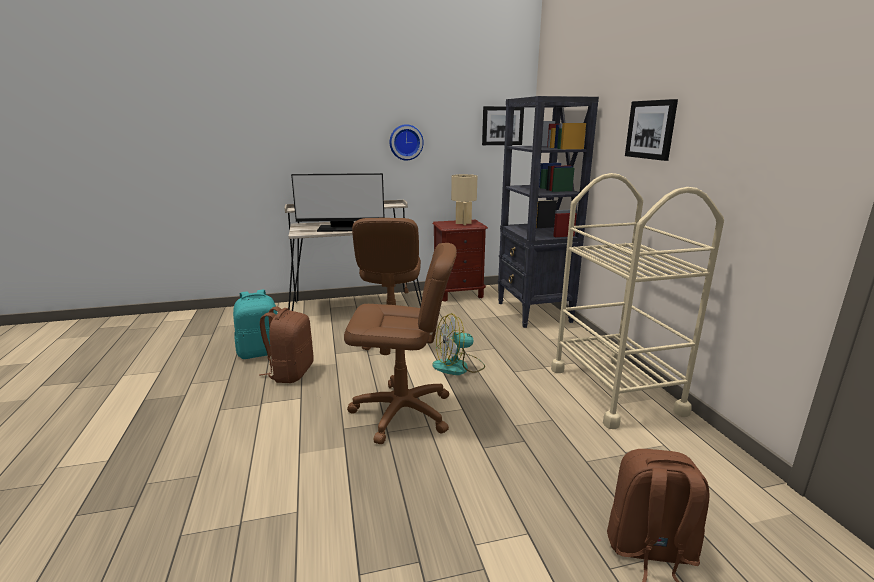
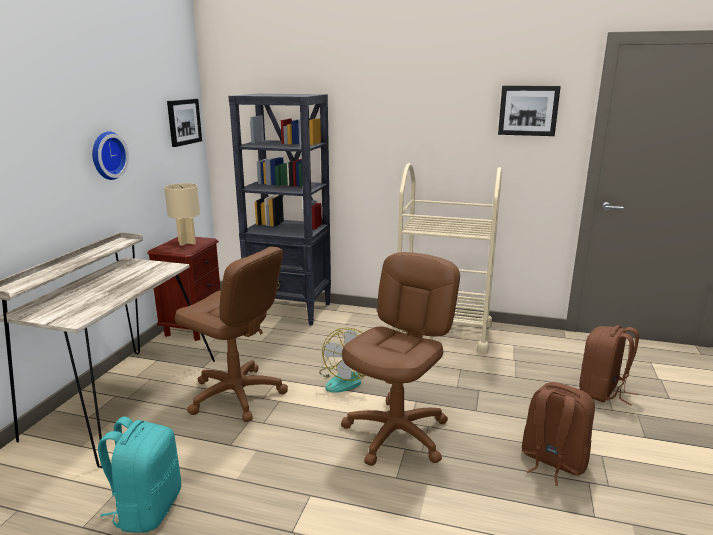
camera: 60 degrees left, 0 degrees up
brown backpack [259,306,314,383] -> brown backpack moved to [521,382,595,486]
monitor [291,173,385,232] -> none
picture [625,99,678,161] -> picture moved to [498,86,561,136]

